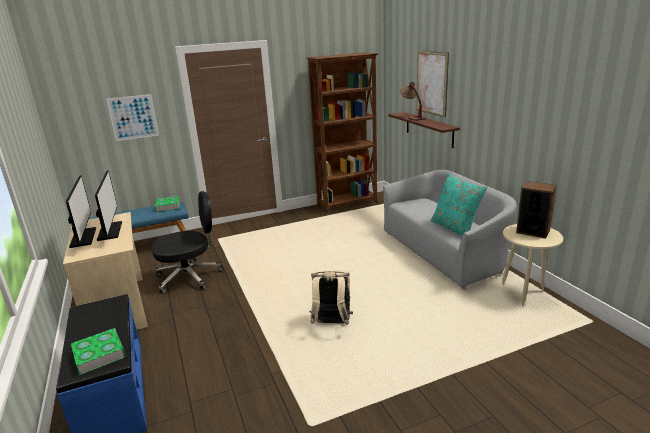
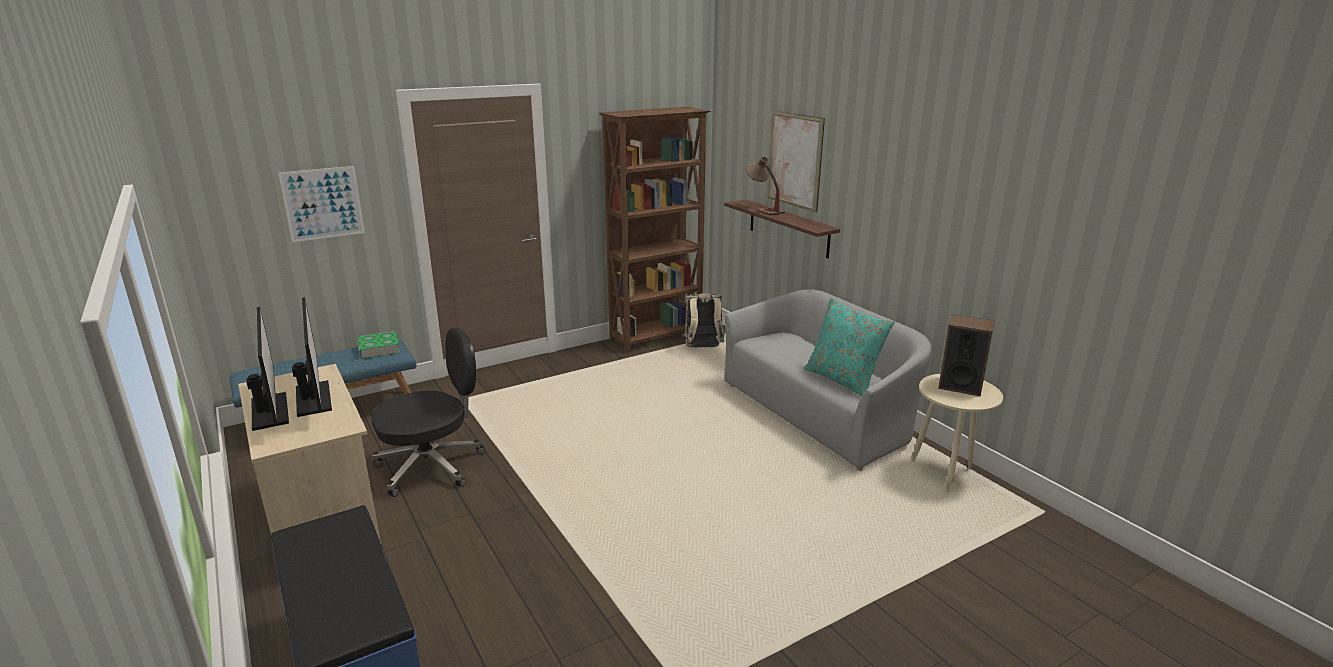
camera: 10 degrees left, 0 degrees up
book [71,328,126,375] -> none
beige backpack [310,270,353,325] -> beige backpack moved to [683,293,725,347]

